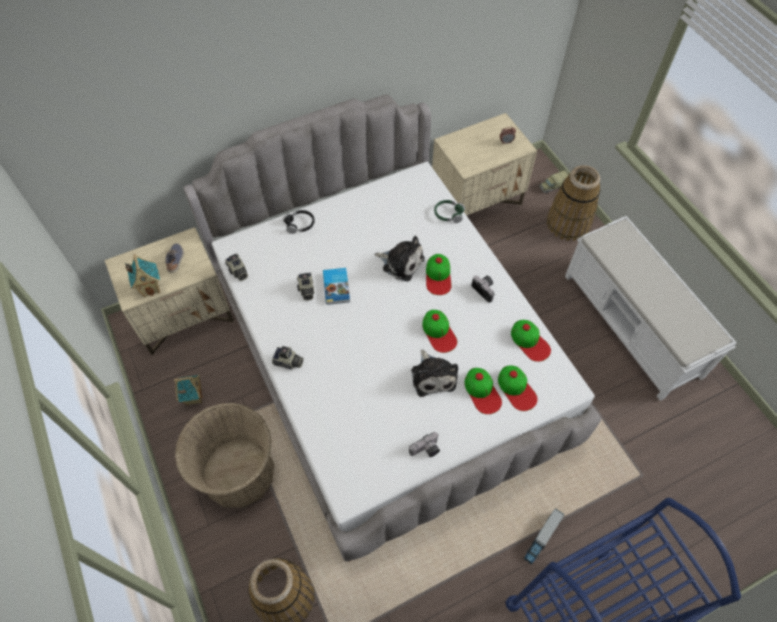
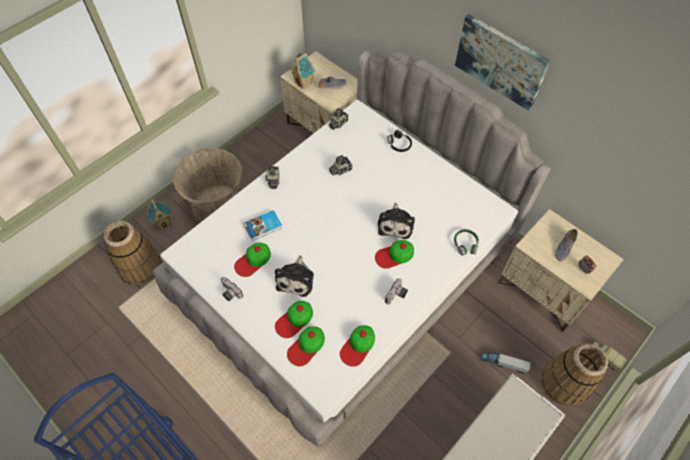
camera: 70 degrees right, 0 degrees up
toy house [174,375,203,405] -> toy house moved to [145,199,172,230]
book [323,268,350,305] -> book moved to [243,210,282,241]
plush toy [411,350,458,397] -> plush toy turned 45 degrees counterclockwise [275,255,314,297]
cap [422,310,457,353] -> cap moved to [234,243,271,277]
toy truck [524,508,565,565] -> toy truck moved to [481,353,531,374]
none -> picture [455,14,551,111]
none -> shoe [555,229,578,262]

